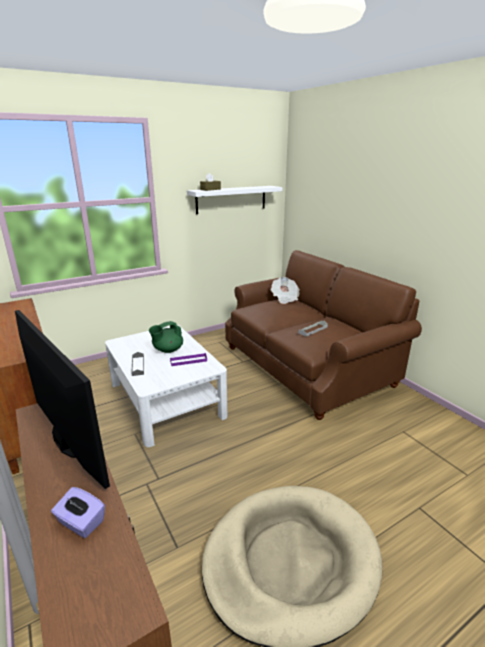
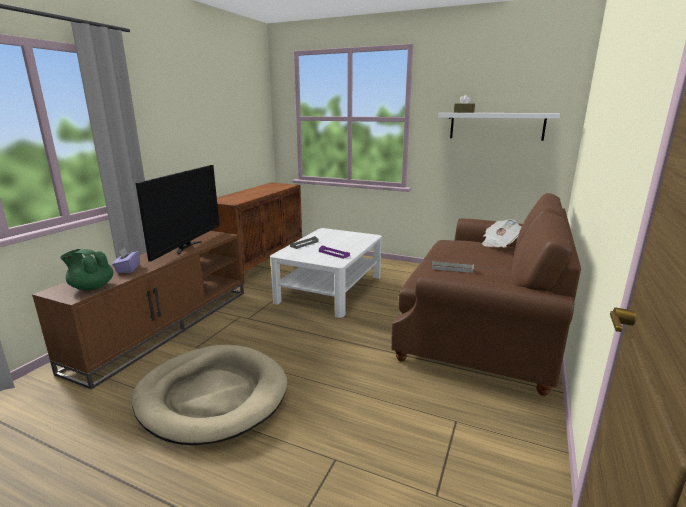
camera: 55 degrees right, 5 degrees down
green teapot [149,321,183,353] -> green teapot moved to [60,249,113,291]

